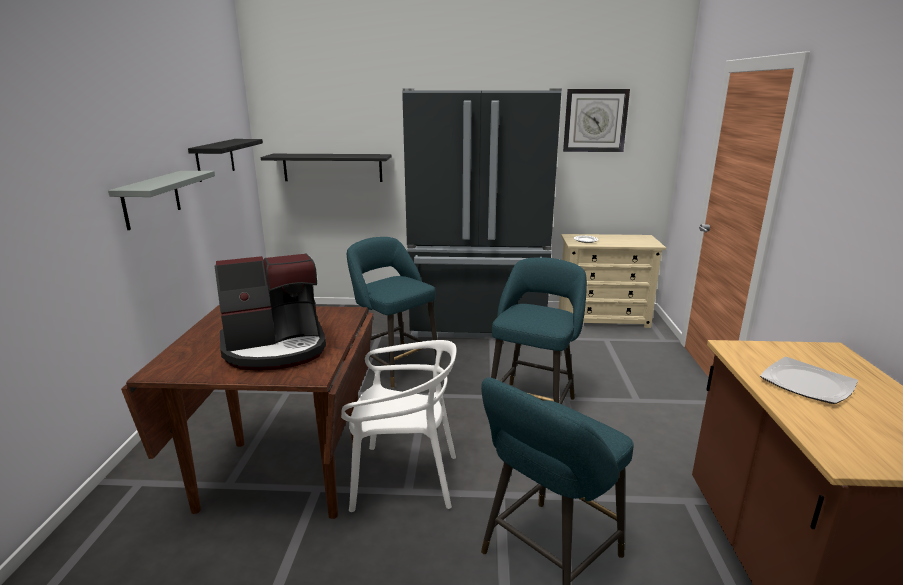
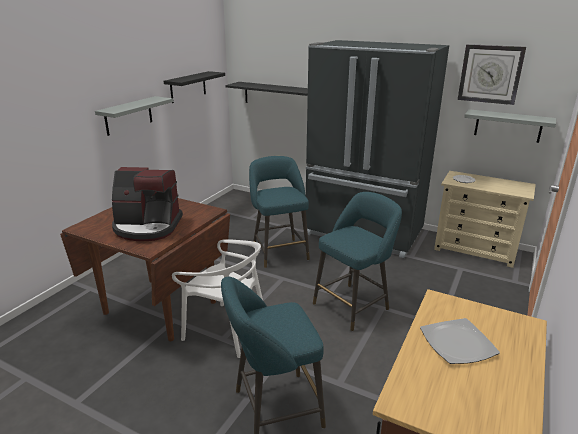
camera: 25 degrees right, 5 degrees up
none -> grey shelf [464,109,556,143]

